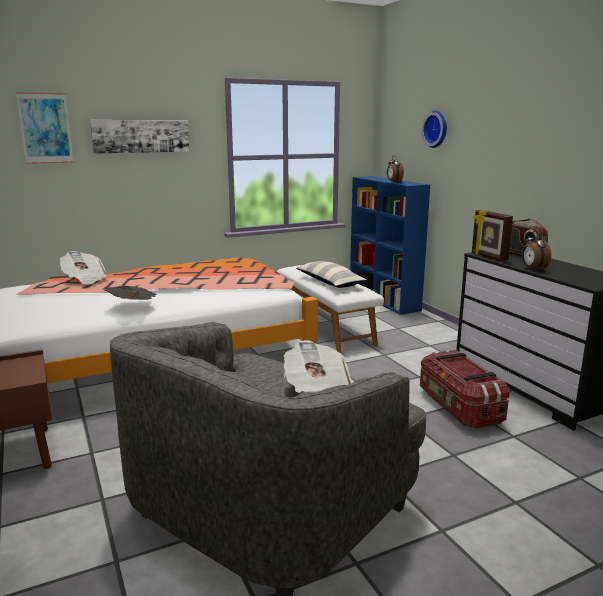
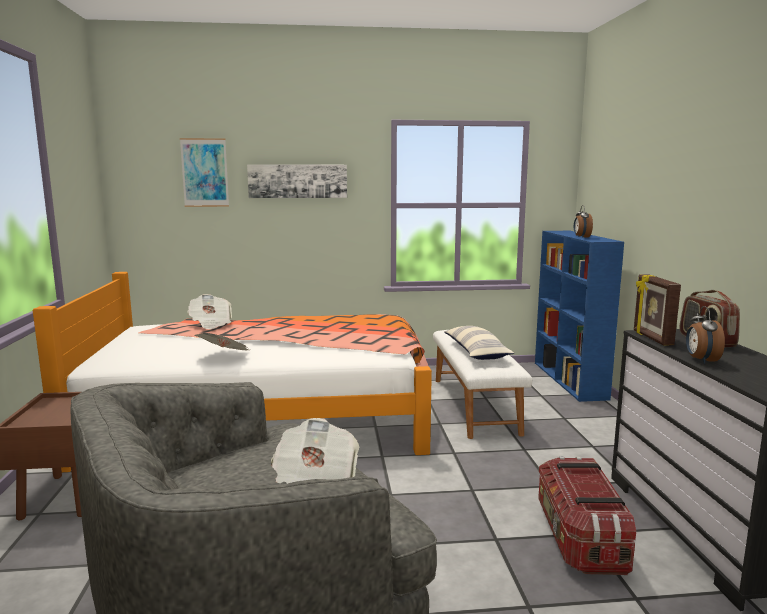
camera: 20 degrees right, 5 degrees down
wall clock [422,110,447,148] -> none

